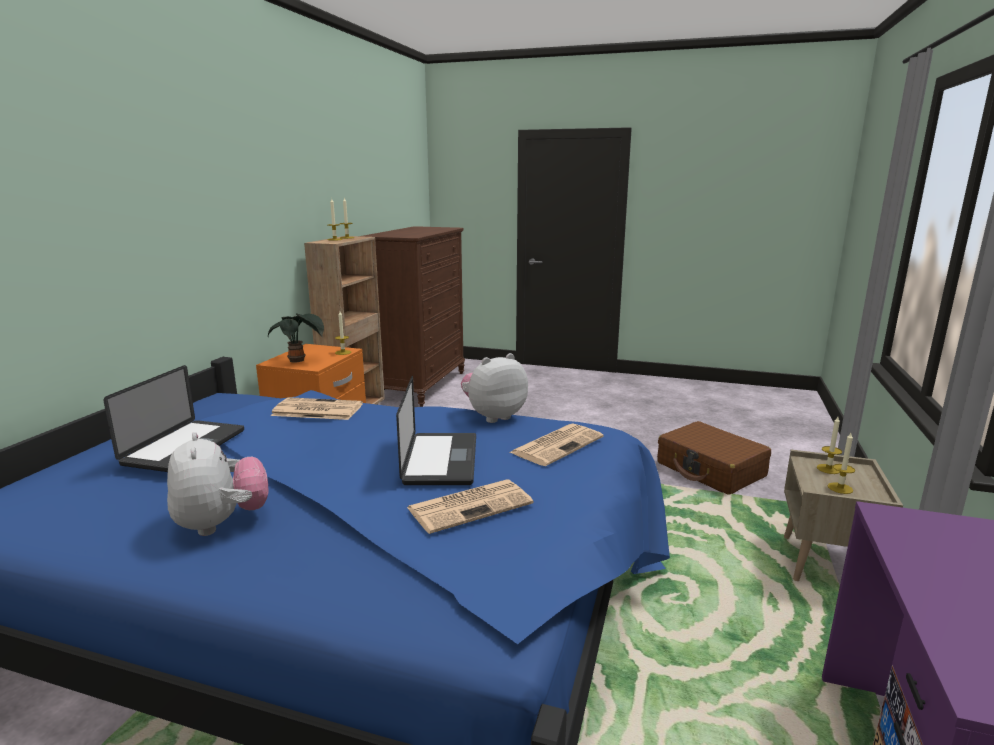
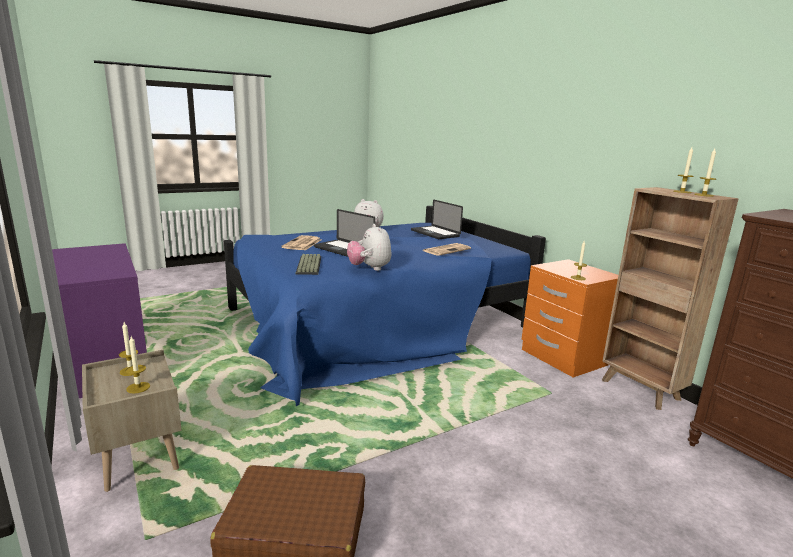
camera: 130 degrees right, 0 degrees up
potted plant [268,313,324,363] -> none
plush toy [461,353,528,423] -> plush toy turned 150 degrees clockwise [347,224,391,271]
newspaper [509,424,604,466] -> keyboard [296,254,321,275]

